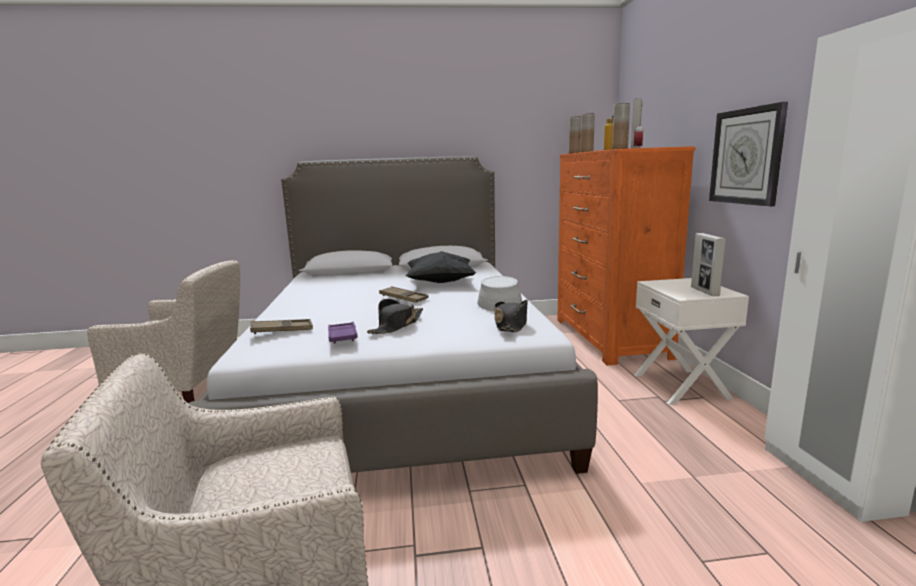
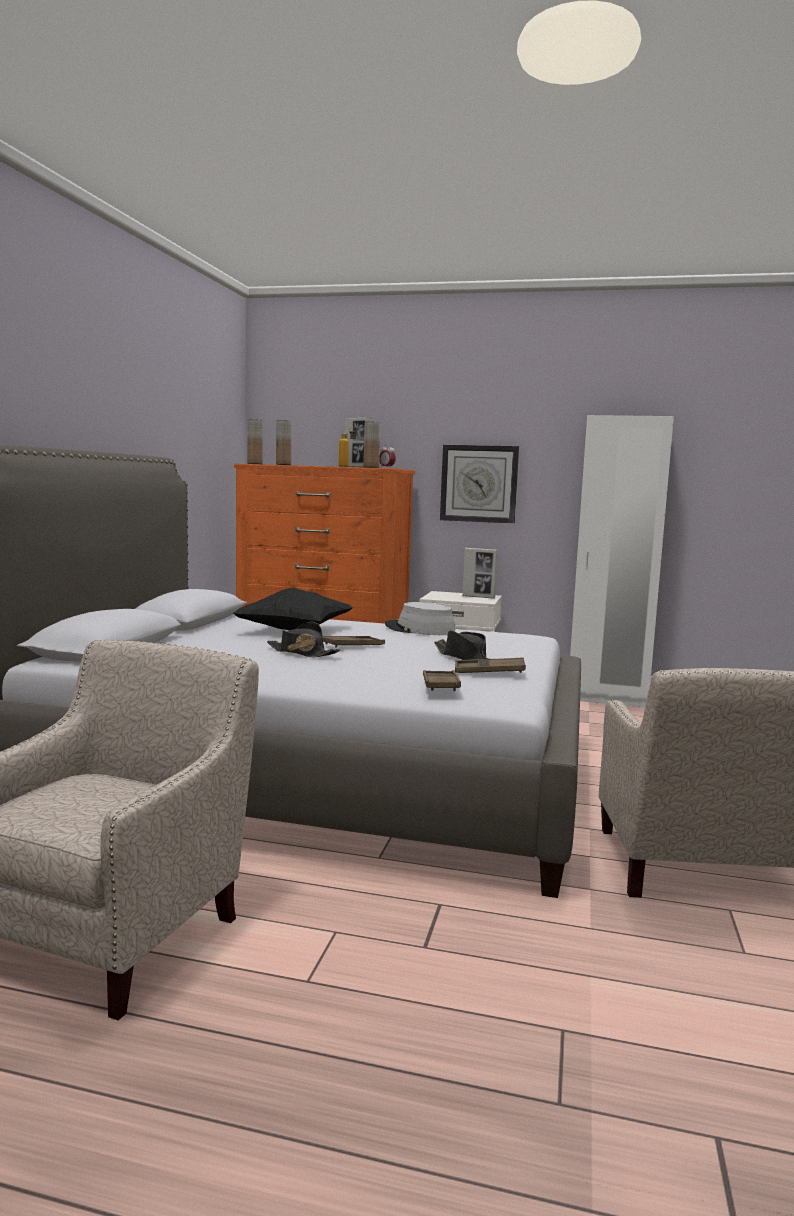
camera: 70 degrees left, 5 degrees down
purple tray [328,322,358,344] -> brown tray [455,658,526,673]
black hat [495,299,528,332] -> black hat moved to [267,622,341,658]

